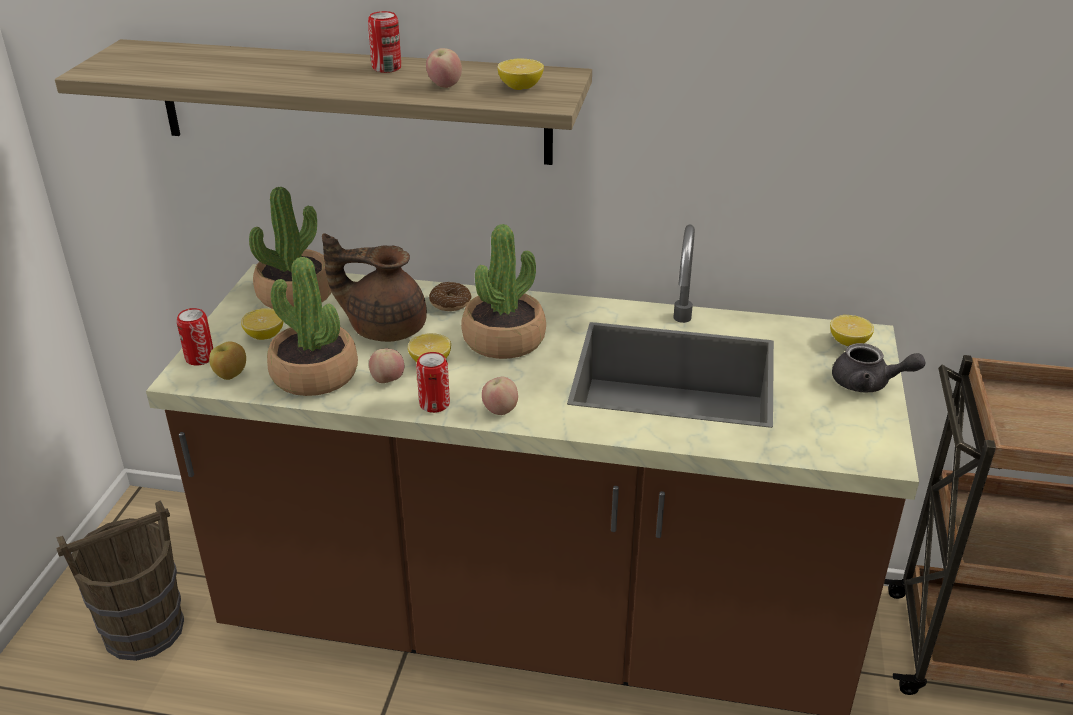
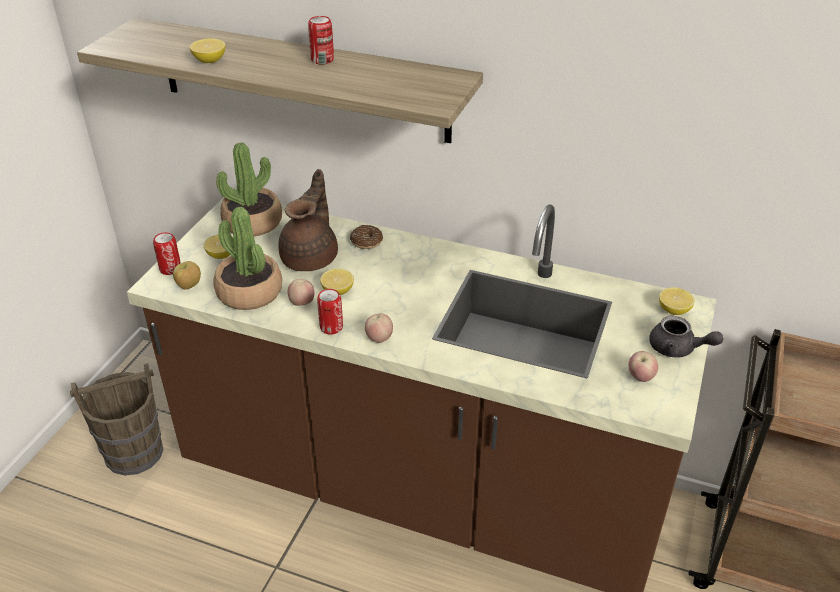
camera: 10 degrees right, 5 degrees up
brown teapot [322,233,427,342] -> brown teapot turned 90 degrees clockwise [278,169,338,271]
apple [426,48,462,88] -> apple moved to [629,351,658,382]
potted plant [461,224,546,359] -> none
lemon [497,59,544,90] -> lemon moved to [190,38,225,63]

